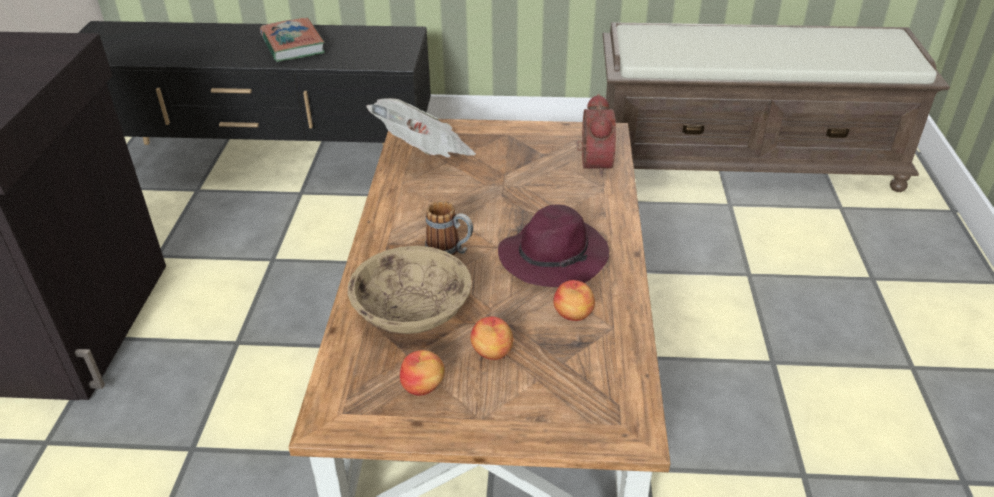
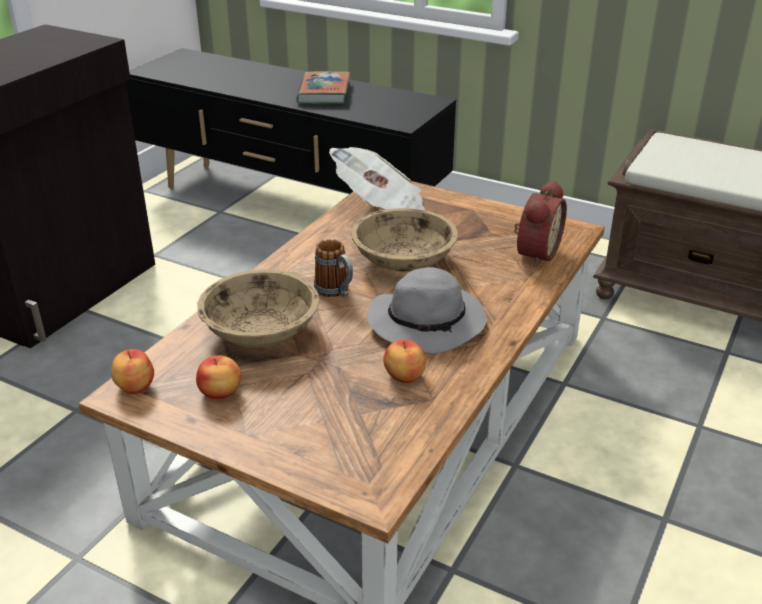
camera: 25 degrees right, 5 degrees down
apple [470,316,513,360] -> apple moved to [111,349,154,394]
purple hat [498,204,609,287] -> grey hat [367,267,486,354]
none -> beige bowl [351,208,458,272]

